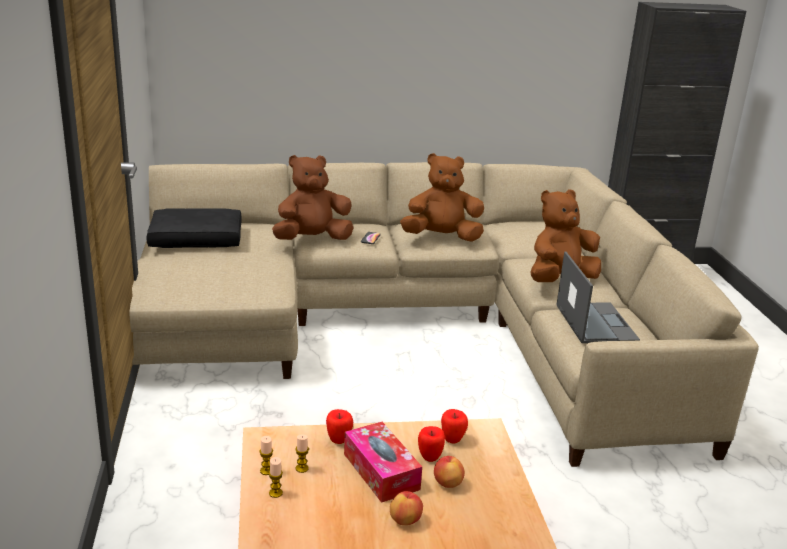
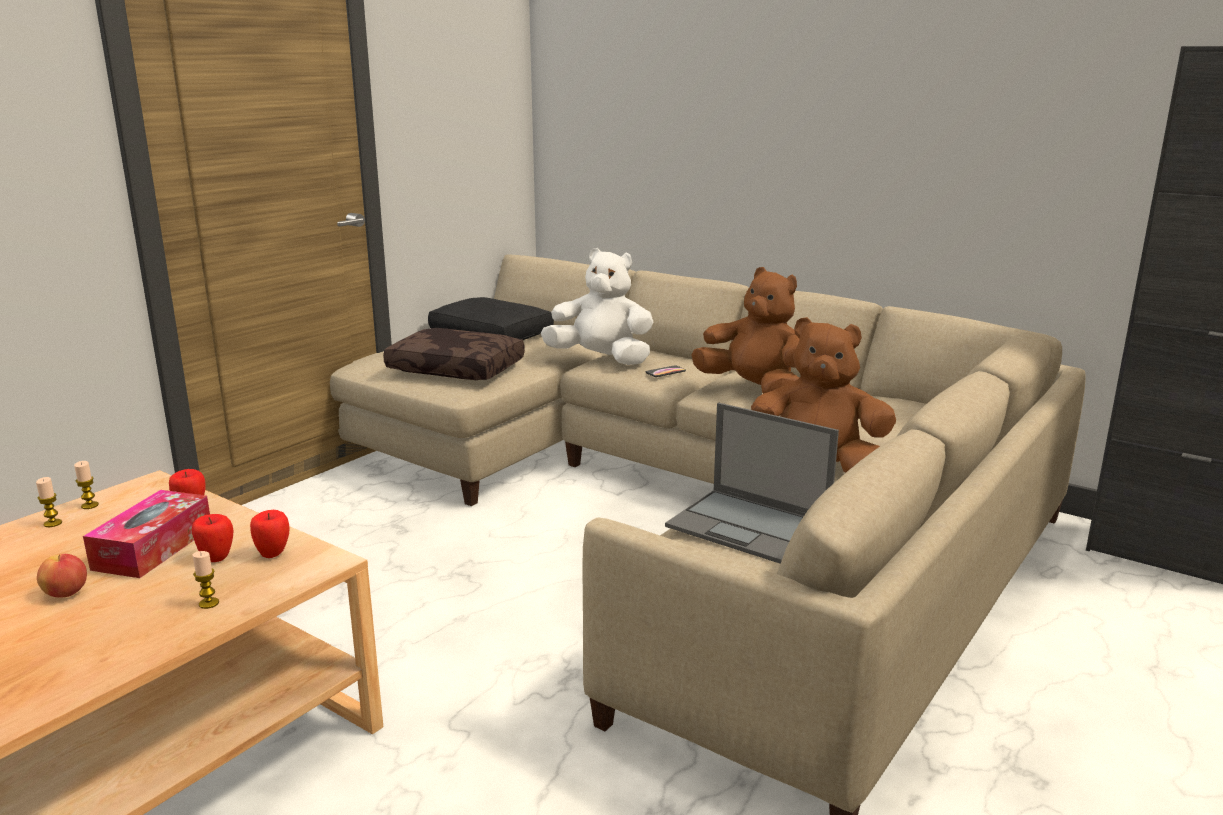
camera: 45 degrees right, 5 degrees down
brown plush toy [272,155,354,240] -> white plush toy [541,248,653,365]
candle [295,434,309,473] -> candle moved to [193,551,219,609]
apple [434,456,465,488] -> none
laptop [556,252,640,343] -> laptop turned 90 degrees clockwise [665,403,839,564]
none -> brown pillow [383,328,525,380]

